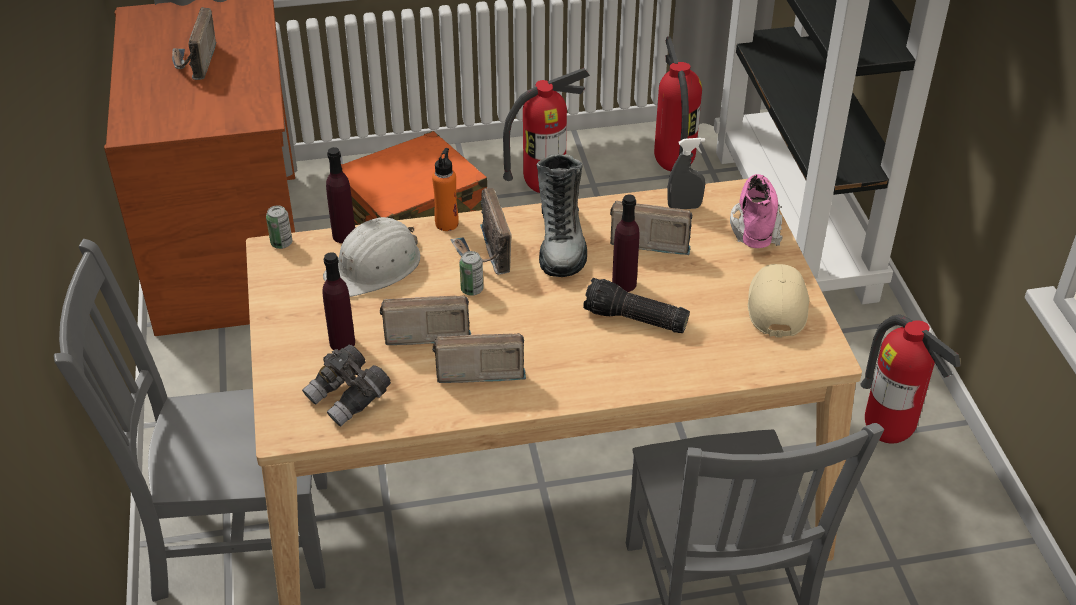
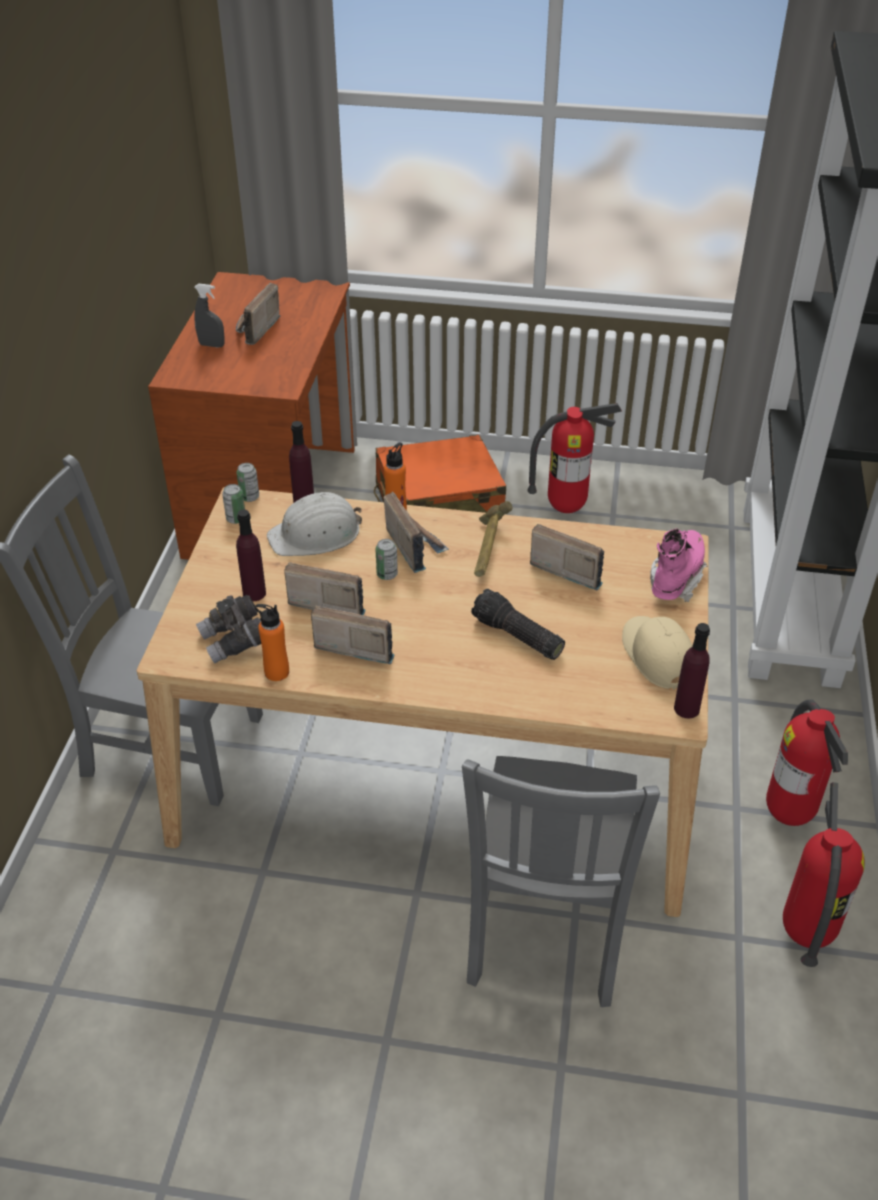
camera: 20 degrees right, 0 degrees up
radio [450,188,512,275] -> radio turned 150 degrees clockwise [383,492,449,573]
boot [536,154,587,277] -> hammer [474,501,512,577]
purple bottle [612,194,640,292] -> purple bottle moved to [674,623,710,718]
fire extinguisher [654,36,702,171] -> fire extinguisher moved to [783,782,865,967]
grey spray bottle [667,138,705,209] -> grey spray bottle moved to [194,284,225,348]
beige cap [748,264,809,338] -> beige cap turned 45 degrees counterclockwise [622,616,693,690]
none -> can [222,484,245,524]
none -> orange bottle [255,604,289,681]

